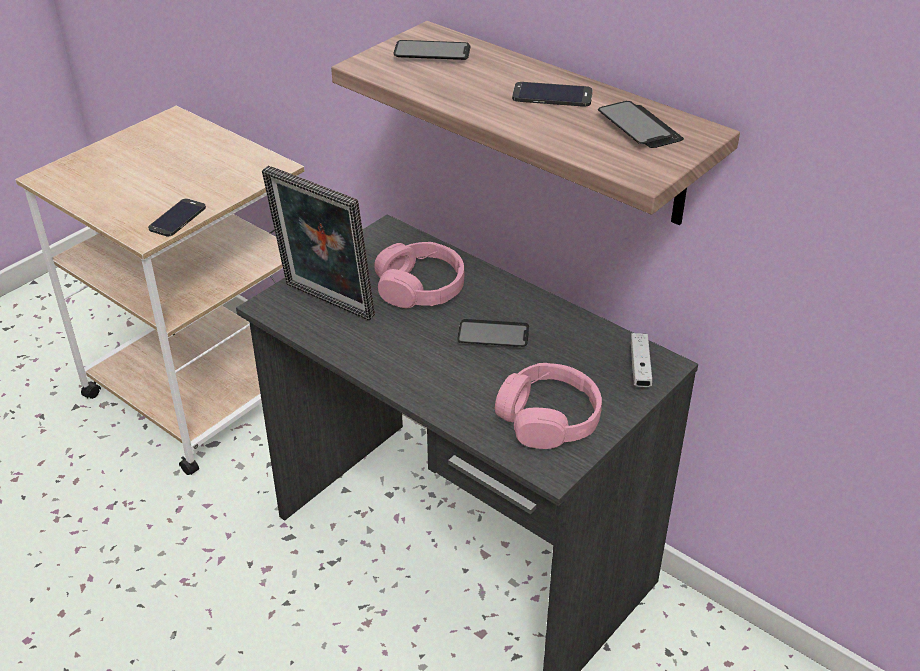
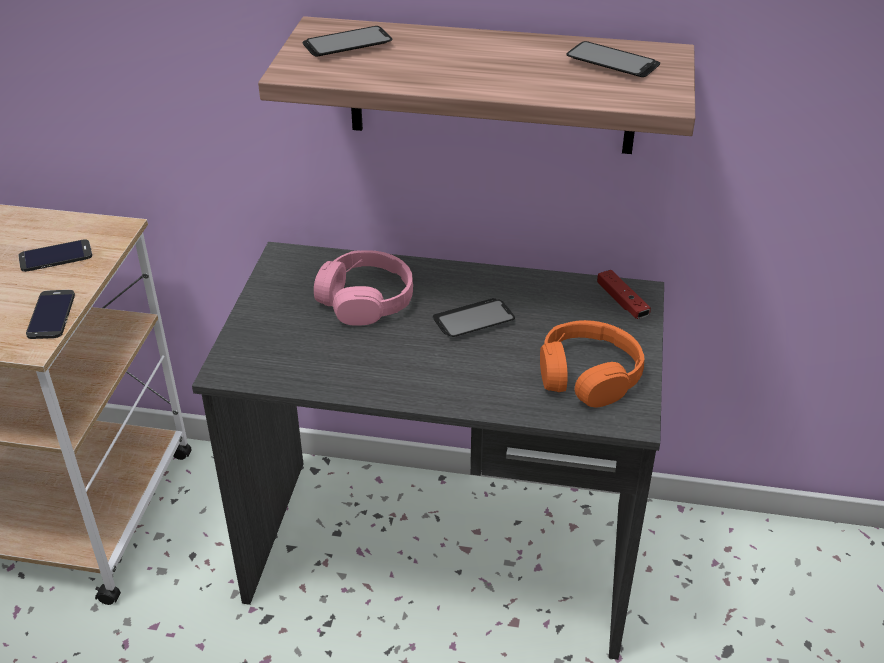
camera: 30 degrees left, 0 degrees up
picture frame [262,166,375,321] -> none
pink headphones [495,363,602,449] -> orange headphones [540,320,644,408]
phone [512,82,593,107] -> phone moved to [19,239,92,272]
white game controller [631,333,652,387] -> red game controller [597,270,651,319]

